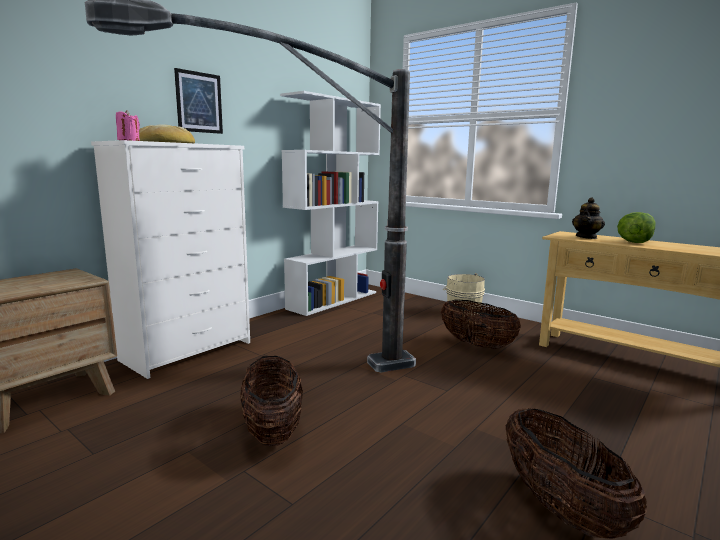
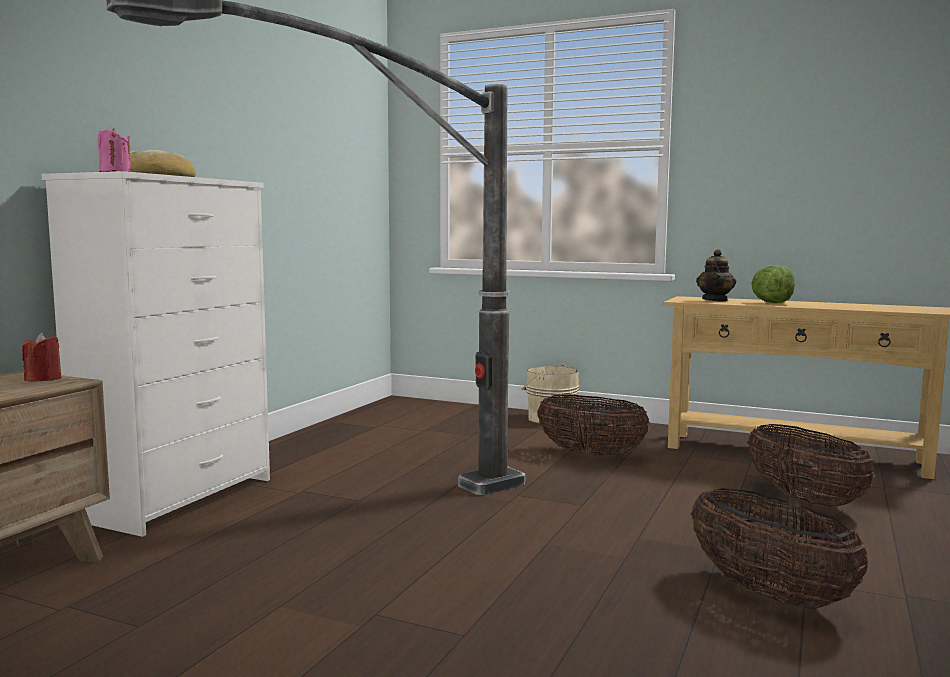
camera: 15 degrees left, 5 degrees down
picture [174,68,223,134] -> none
basket [240,356,303,446] -> basket moved to [747,424,875,507]
white bookcase [280,91,381,316] -> none
none -> red candle [22,333,61,382]

